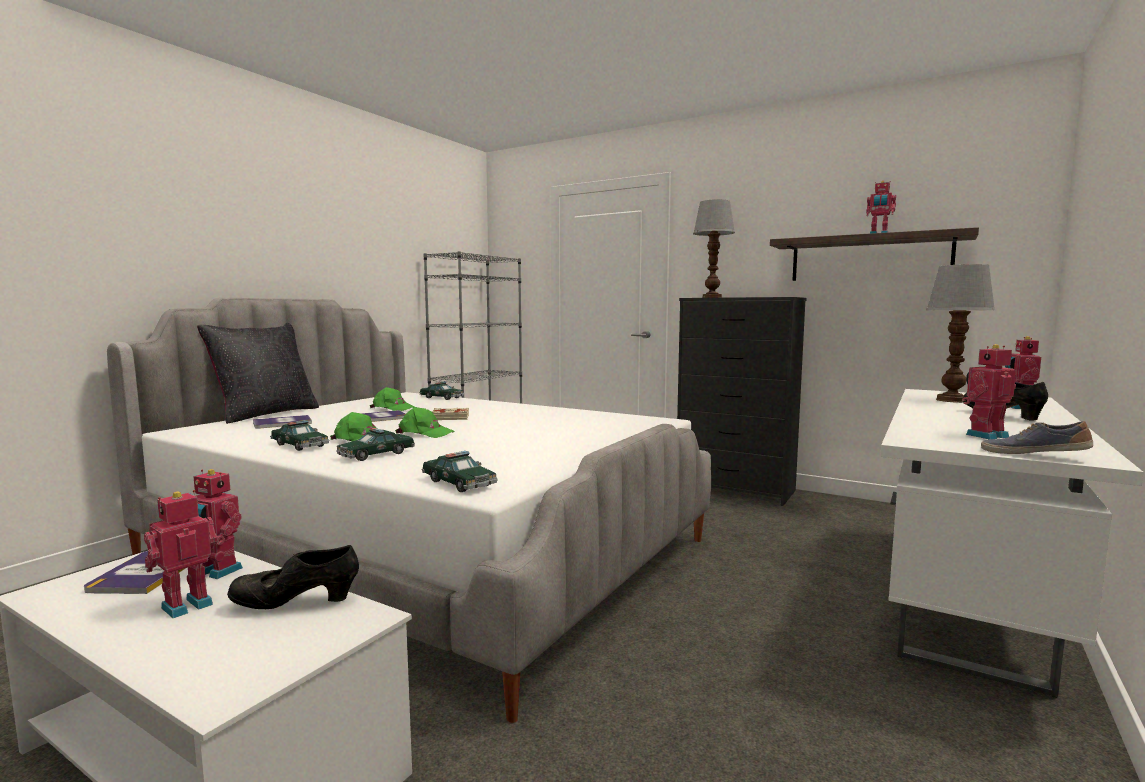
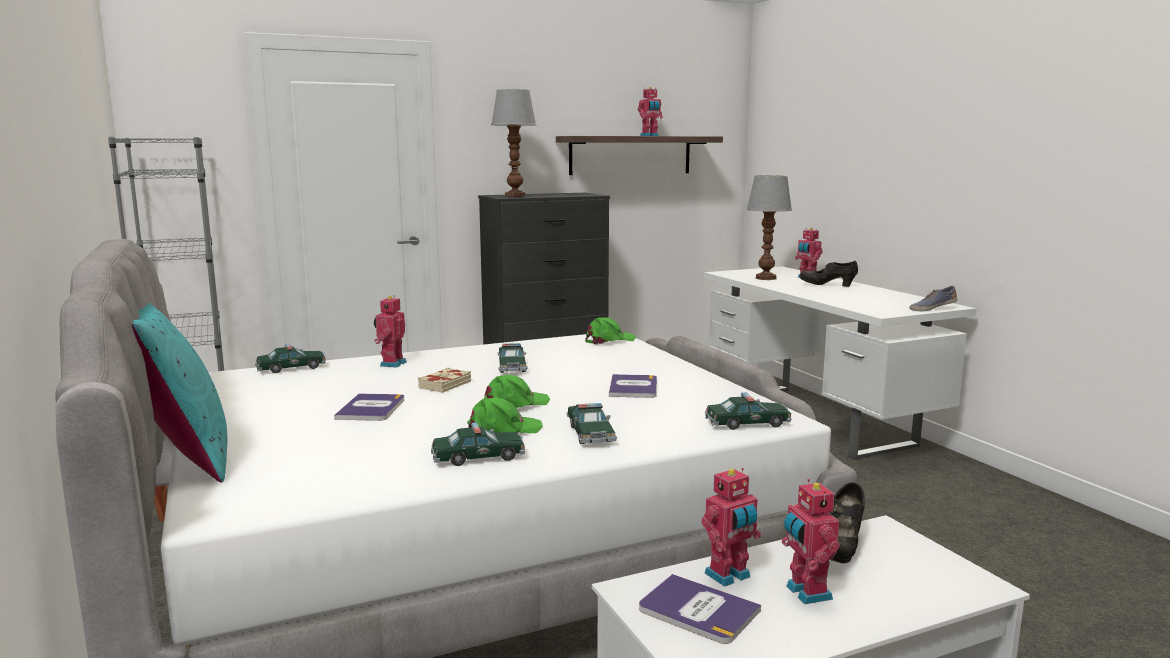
camera: 55 degrees left, 5 degrees up
black pillow [197,323,319,424] -> turquoise pillow [132,302,227,483]
book [253,415,312,429] -> book moved to [609,374,657,398]
green cap [370,387,414,411] -> green cap moved to [585,317,636,345]
toy robot [962,344,1016,440] -> toy robot moved to [374,296,407,368]
none -> toy car [498,343,528,373]

